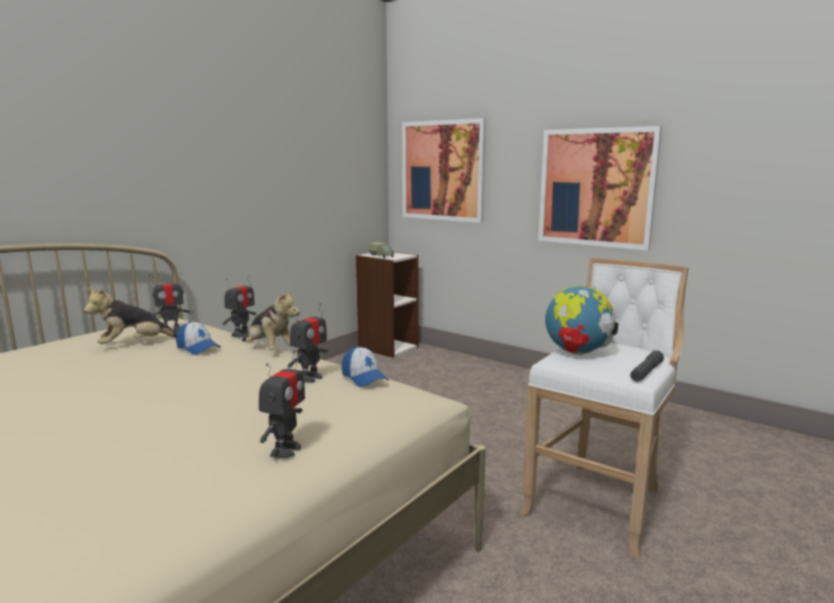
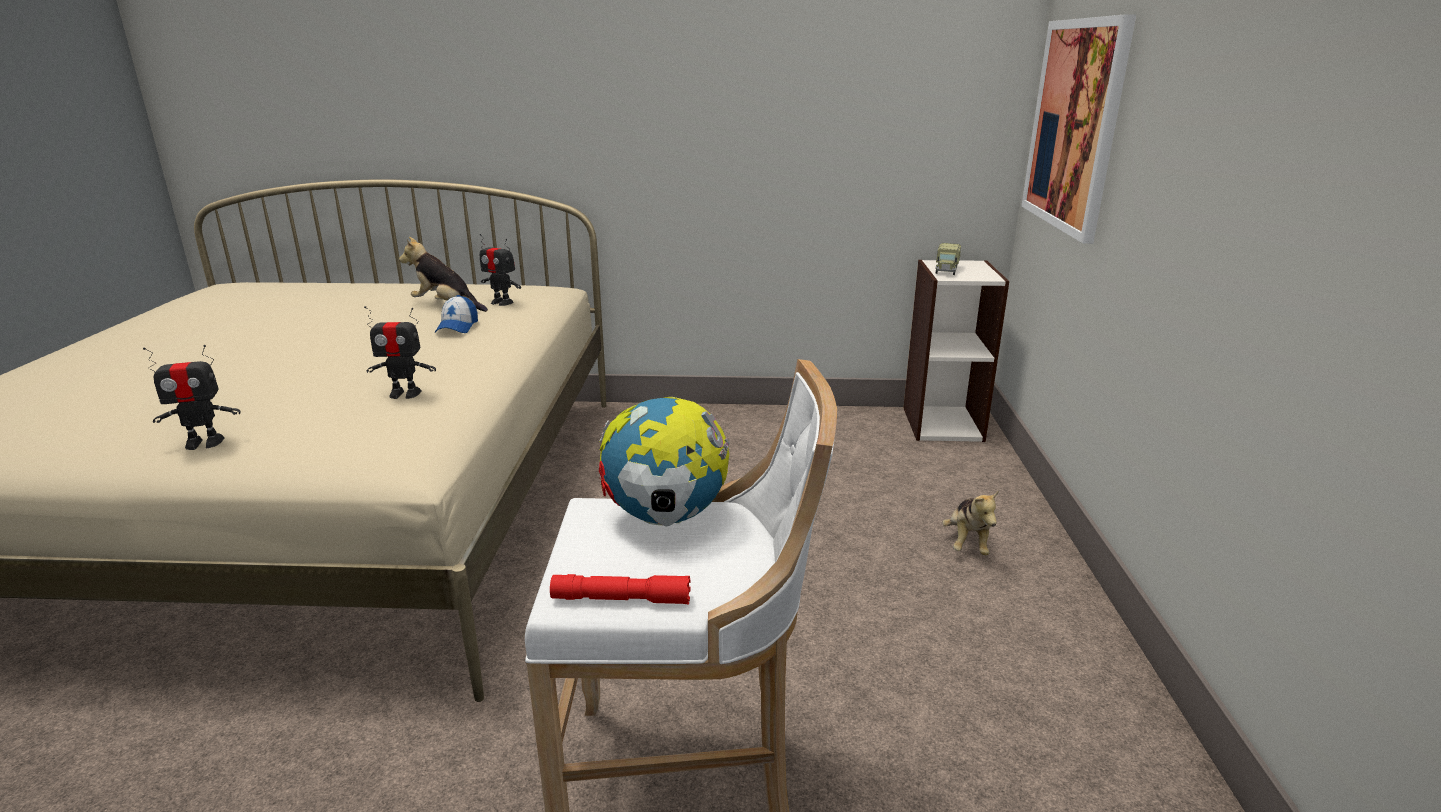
camera: 55 degrees right, 10 degrees up
toy robot [223,275,256,337] -> none
plush toy [242,288,300,350] -> plush toy moved to [942,490,999,555]
cap [342,346,389,387] -> none
picture [538,126,662,251] -> none
grey flashlight [630,350,664,382] -> red flashlight [550,574,690,604]

